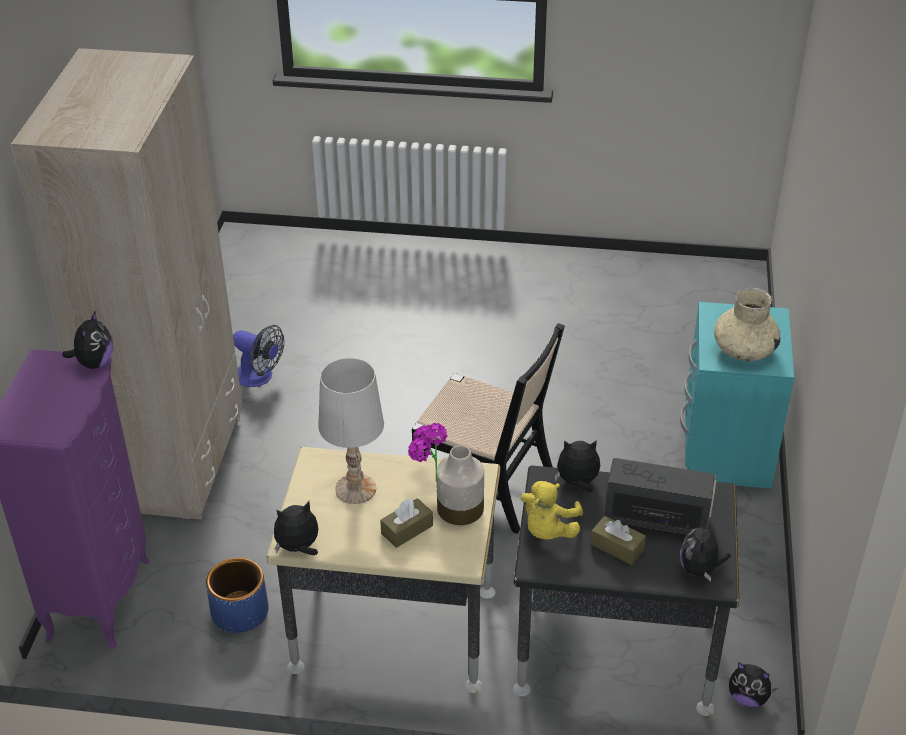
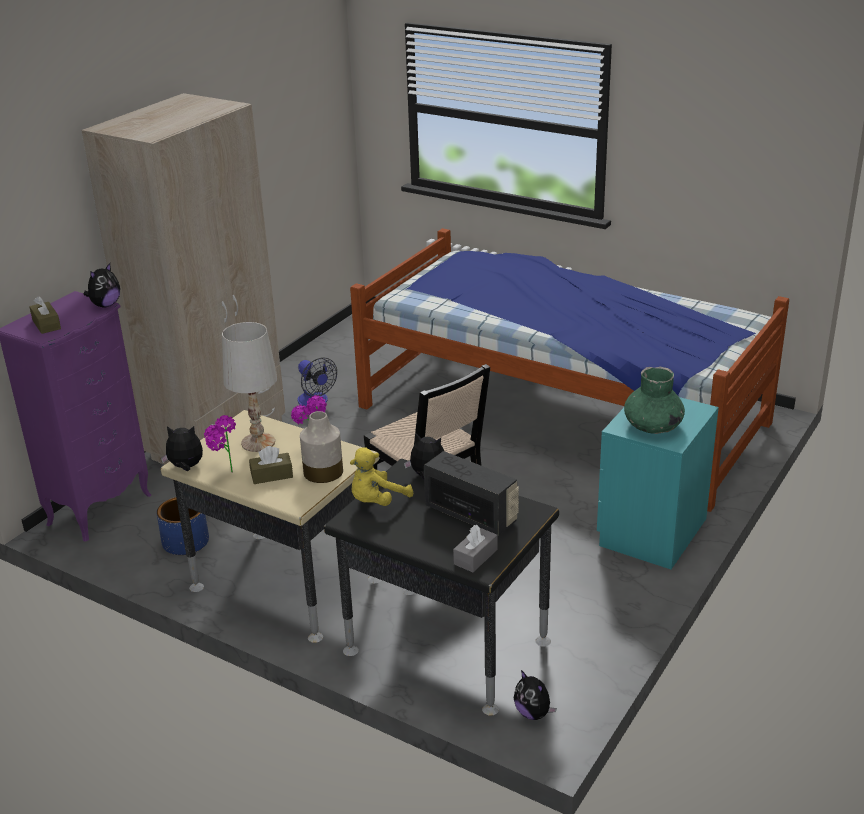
camera: 25 degrees right, 10 degrees down
brown tissue box [591,516,646,565] -> brown tissue box moved to [29,296,61,334]
plush toy [680,518,731,582] -> grey tissue box [453,525,497,572]
beige vase [714,287,781,361] -> green vase [624,367,685,434]
none -> potted plant [204,415,236,472]
none -> bed [350,228,789,512]

